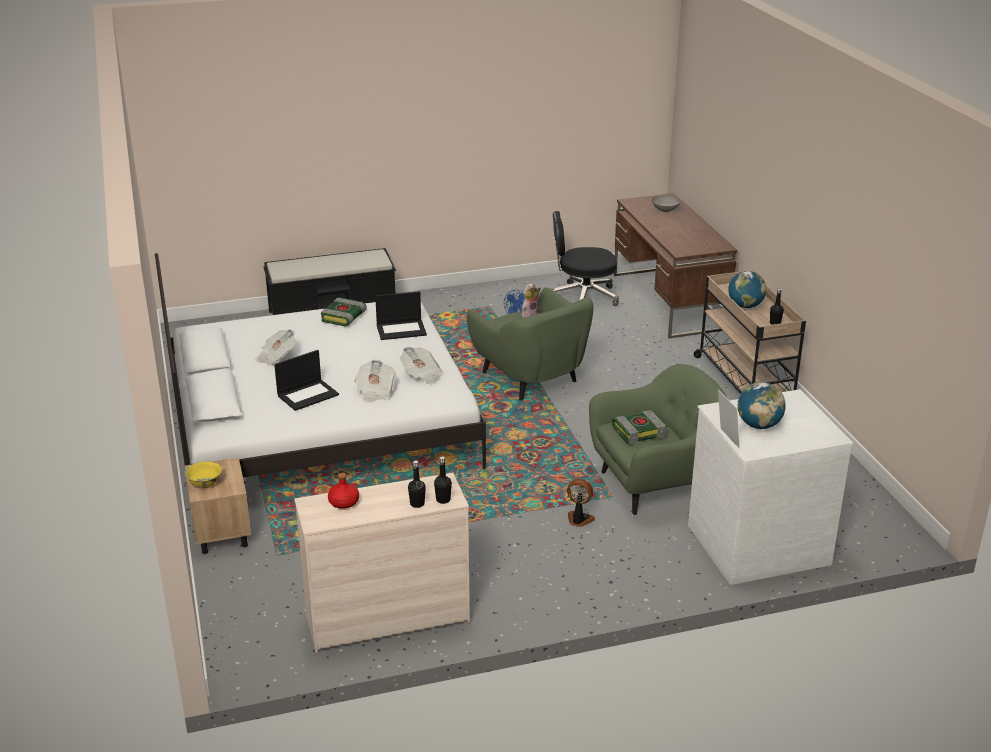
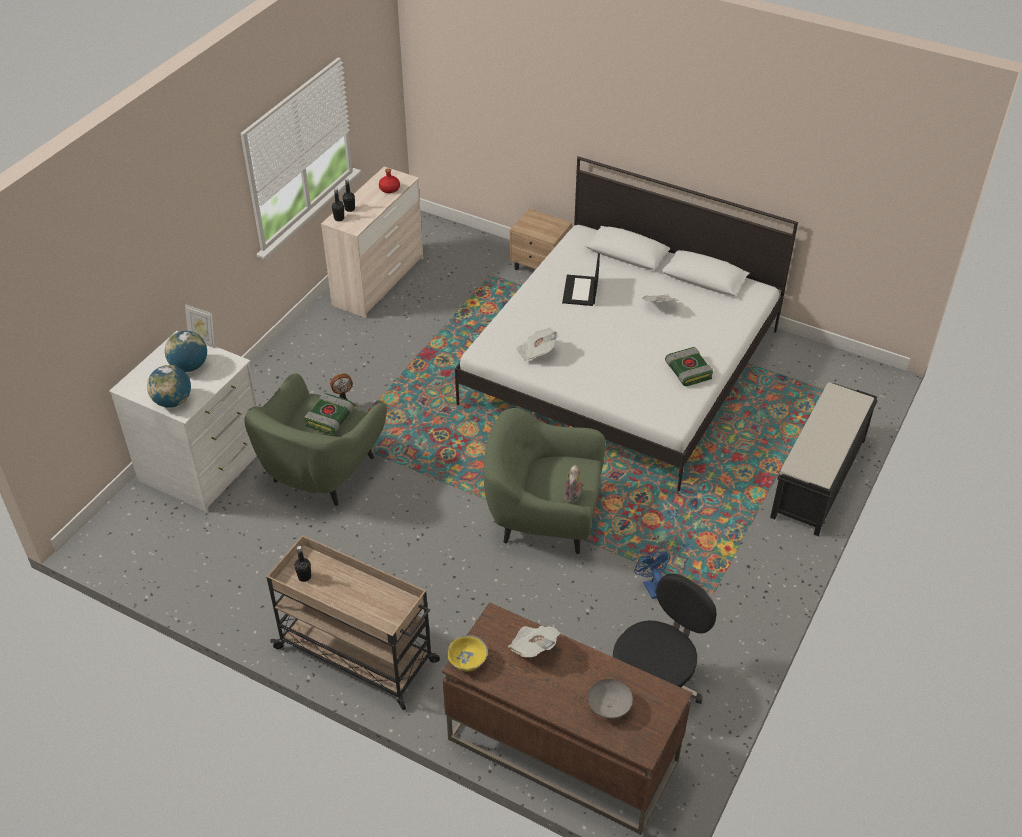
camera: 135 degrees right, 15 degrees up
yellow bowl [184,461,222,488] -> yellow bowl moved to [447,635,488,672]
newspaper [354,360,396,403] -> newspaper moved to [508,626,560,657]
laptop [375,291,427,340] -> none
globe [728,271,766,308] -> globe moved to [147,365,191,407]

